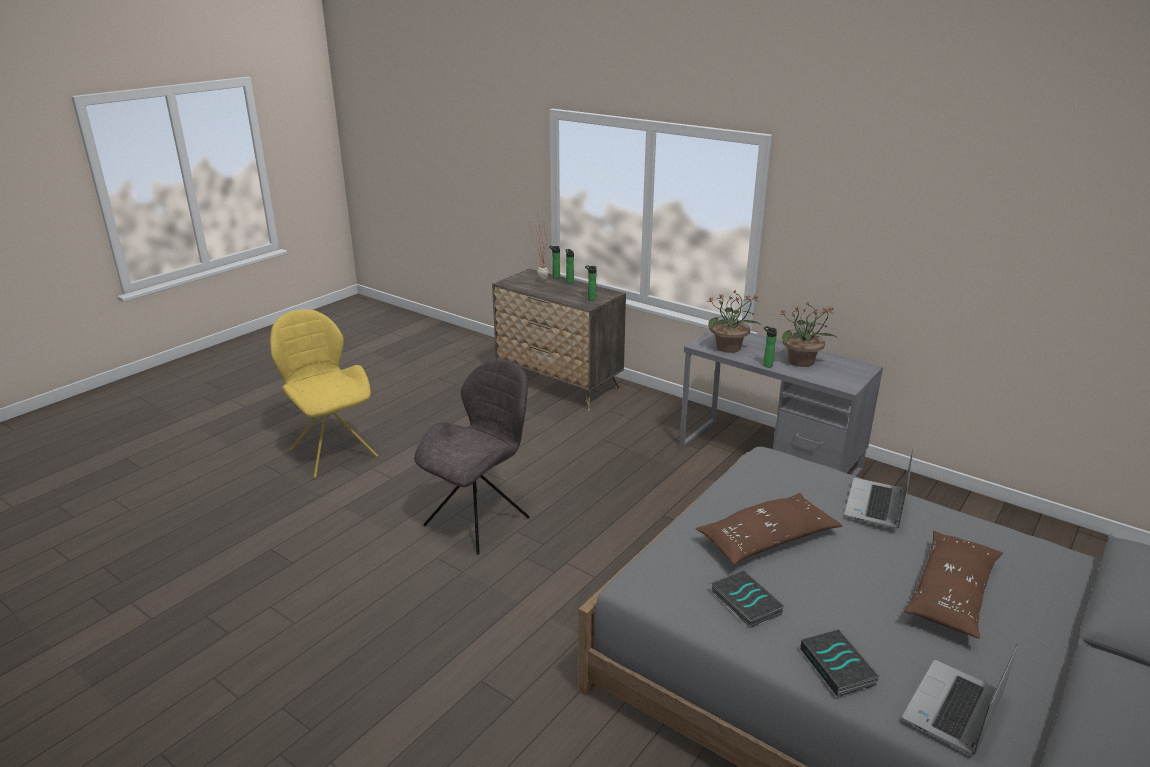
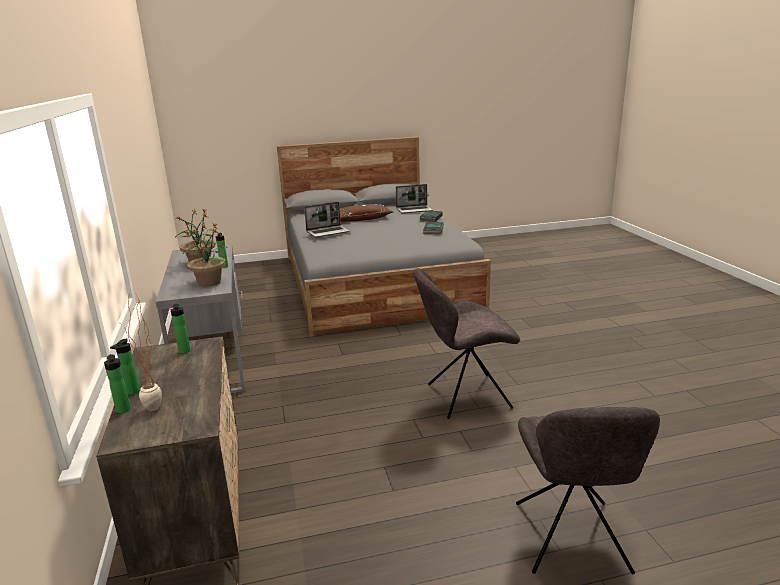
camera: 140 degrees left, 5 degrees down
yellow chair [270,310,378,478] -> grey chair [516,407,660,574]
brown pillow [696,493,843,565] -> none

